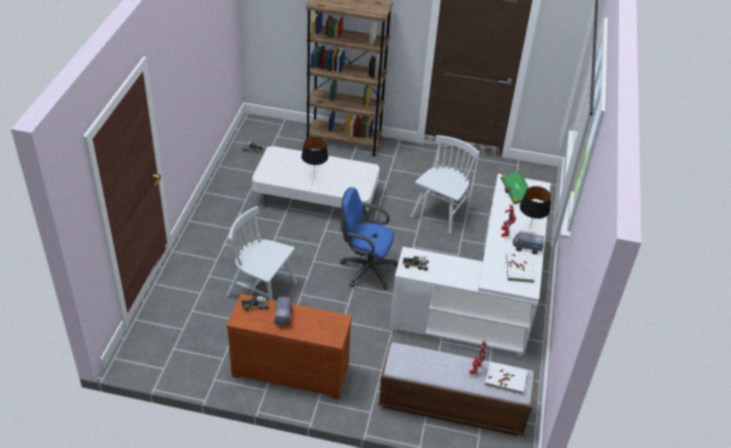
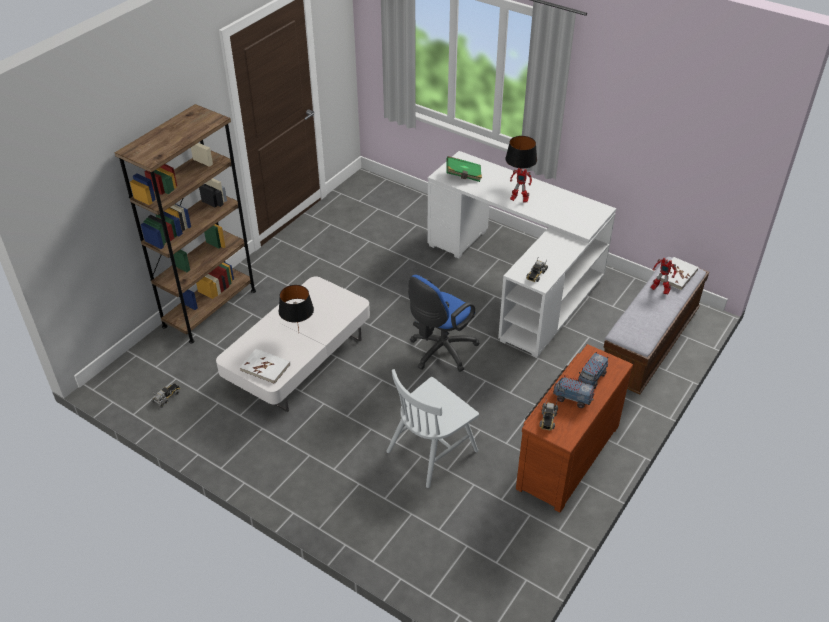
camera: 65 degrees left, 0 degrees up
white chair [411,135,480,234] -> none
white book [506,252,535,283] -> white book moved to [240,349,291,384]
toy truck [513,230,544,254] -> toy truck moved to [578,352,608,389]

